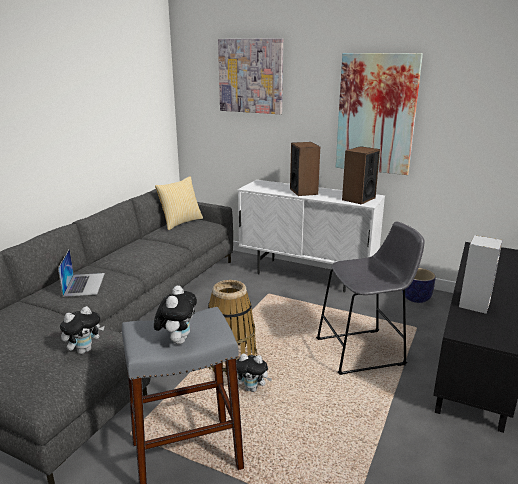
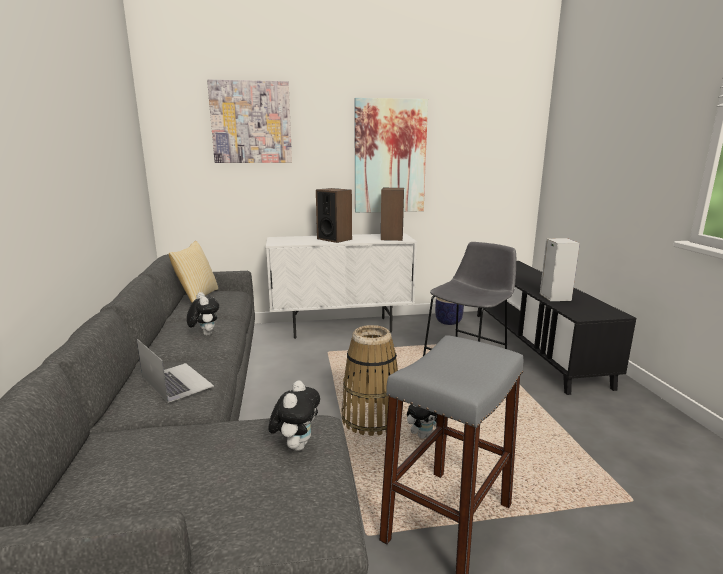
camera: 35 degrees left, 5 degrees down
plush toy [154,285,197,344] -> plush toy moved to [187,292,220,336]

